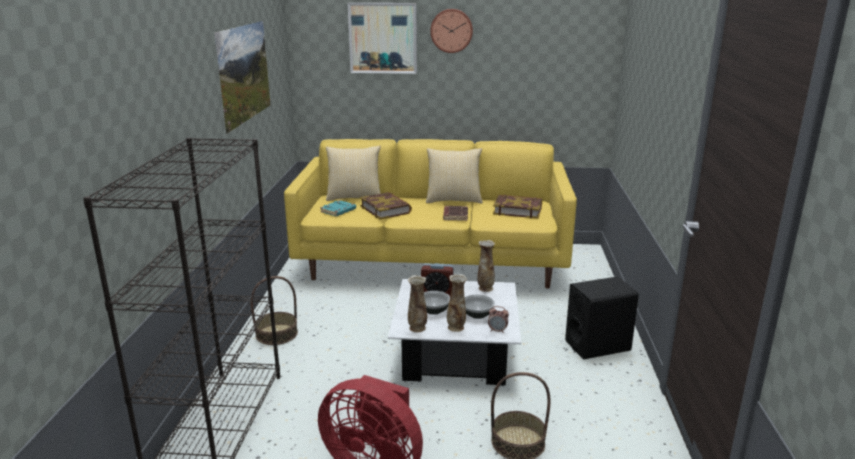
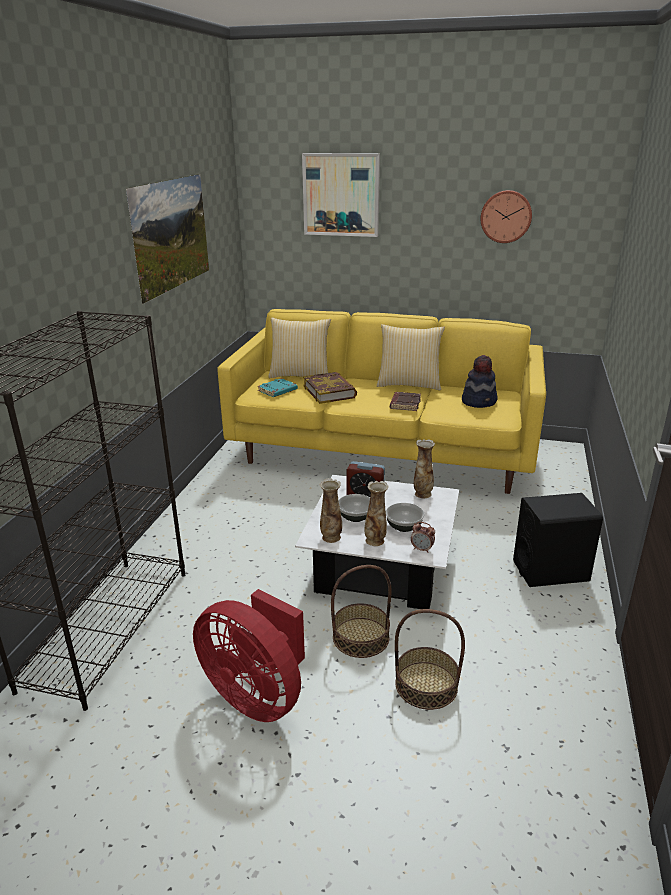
camera: 10 degrees right, 5 degrees up
basket [251,276,298,345] -> basket moved to [331,565,392,658]
wall clock [430,9,473,53] -> wall clock moved to [481,190,532,243]
book [493,195,542,219] -> hat [462,355,498,408]

